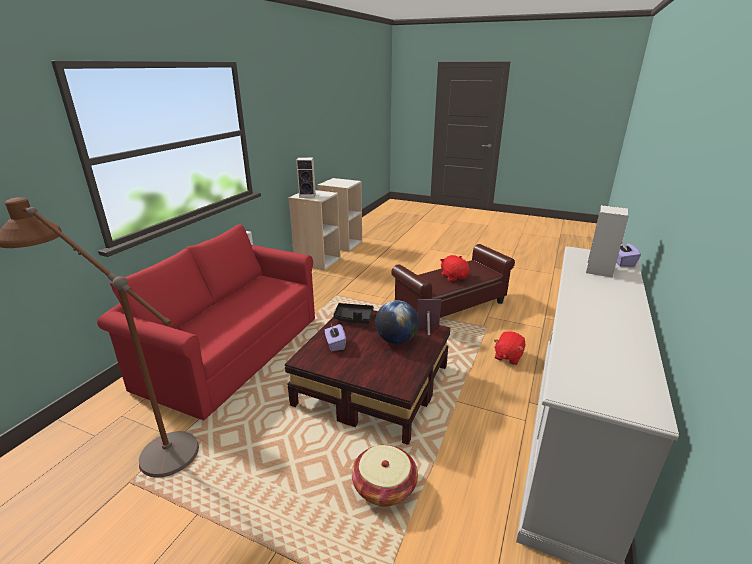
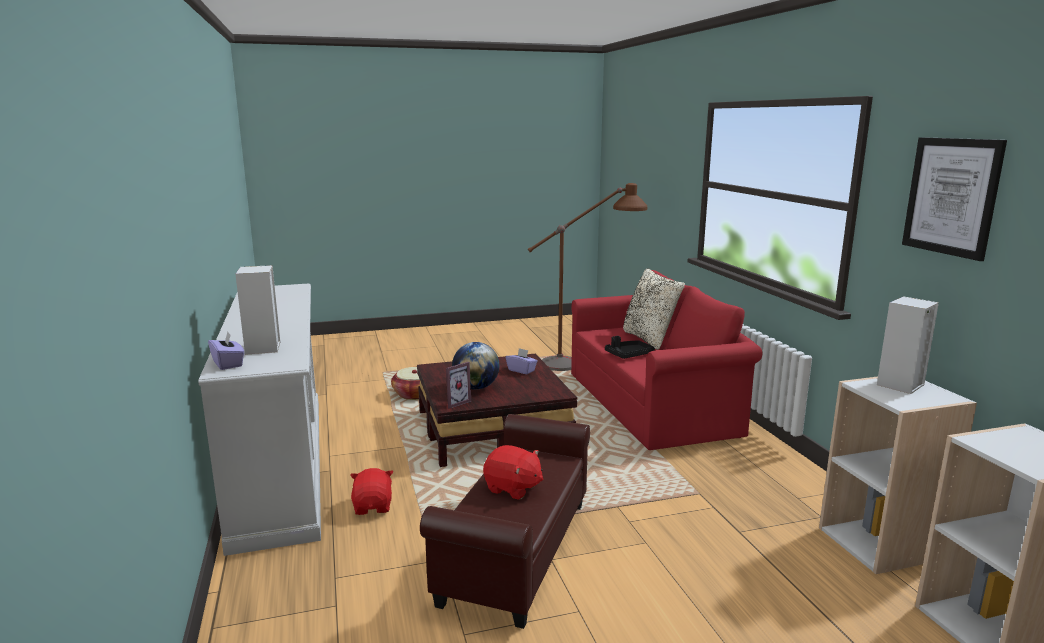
camera: 140 degrees right, 10 degrees down
black tray [333,303,374,324] -> black tray moved to [605,336,655,359]
none -> beige pillow [623,268,685,349]
none -> picture [902,137,1007,261]

